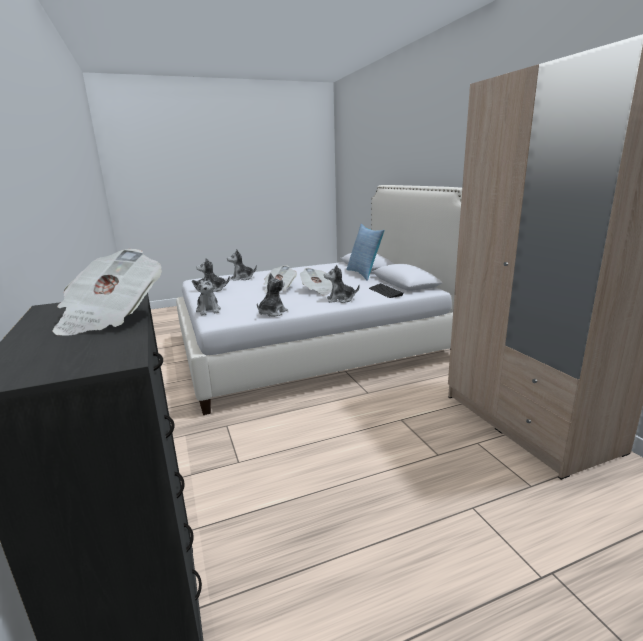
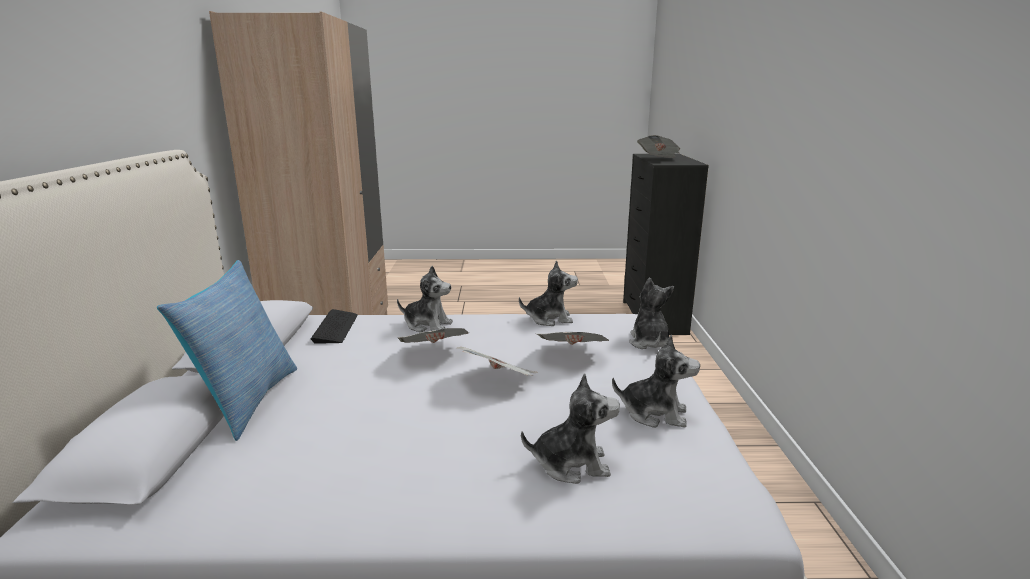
camera: 160 degrees left, 0 degrees up
plush toy [257,273,288,317] -> plush toy turned 150 degrees counterclockwise [519,260,578,326]
none -> newspaper [537,332,609,345]

